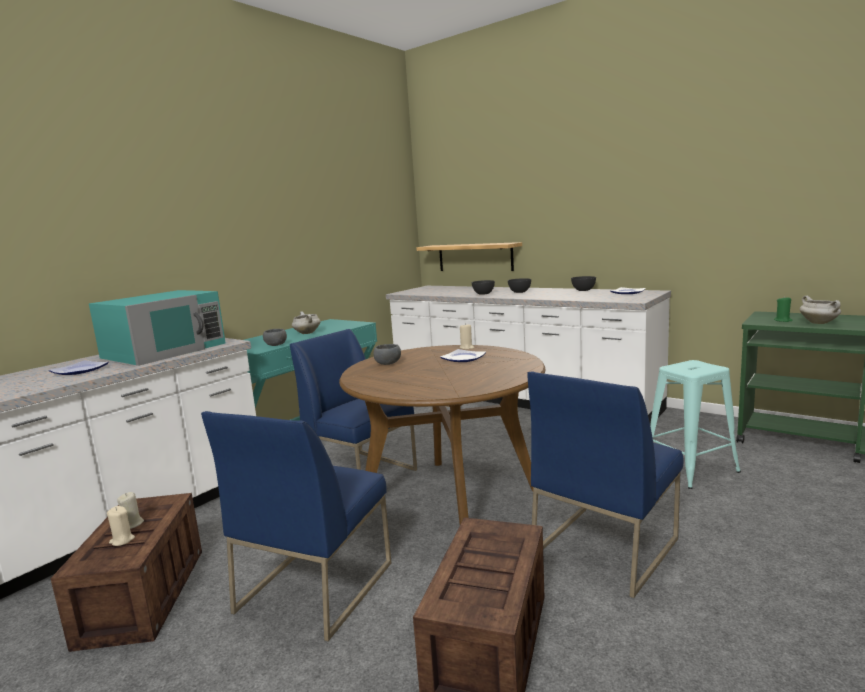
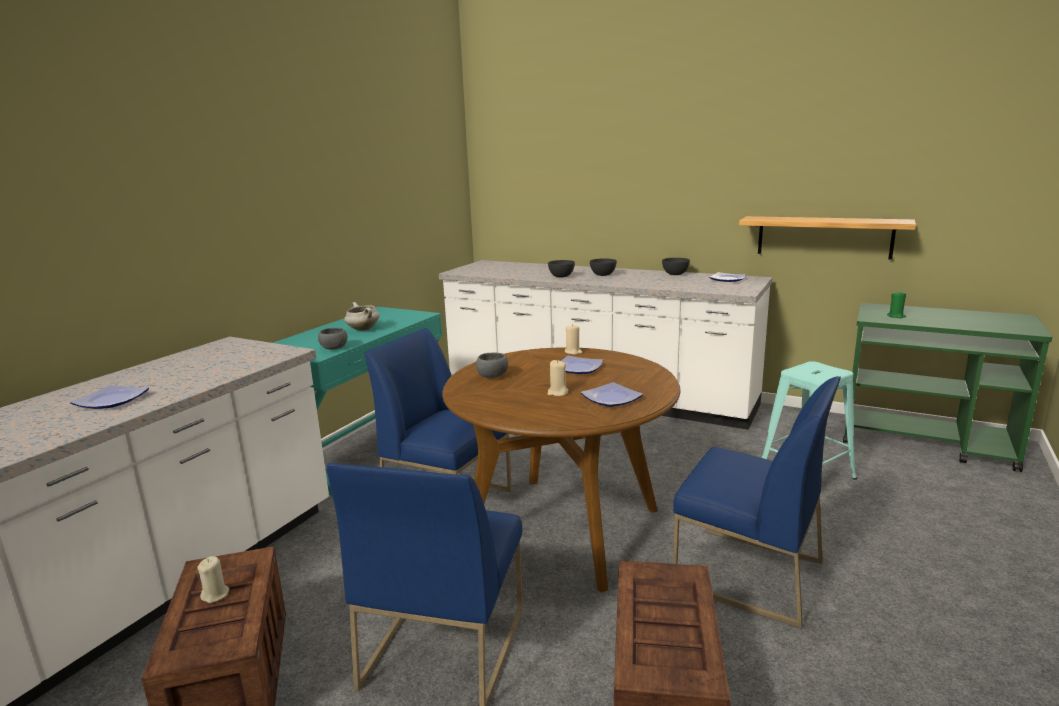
camera: 10 degrees left, 5 degrees up
turquoise microwave [89,290,226,366] -> none
beige candle [107,506,135,546] -> beige candle moved to [548,360,568,396]
shelf [416,242,522,271] -> shelf moved to [739,216,916,260]
blue chair [527,371,684,598] -> blue chair turned 90 degrees counterclockwise [673,376,841,629]
white cooking pot [800,296,841,324] -> none
none -> plate [581,382,643,407]

